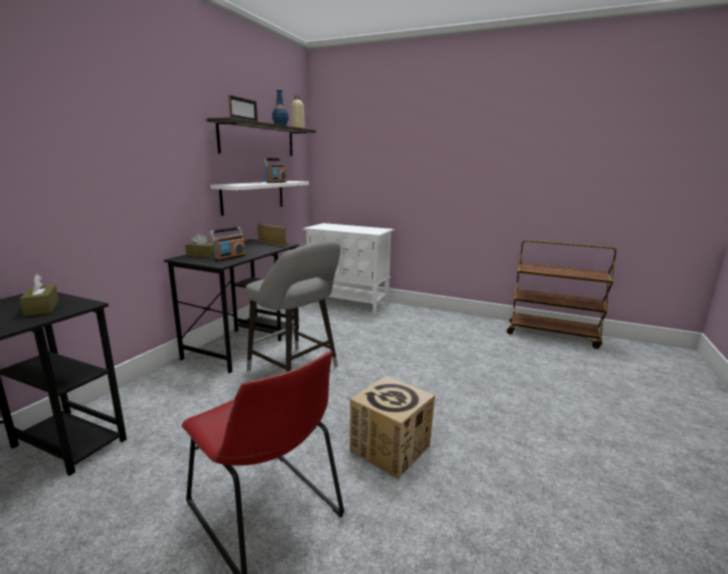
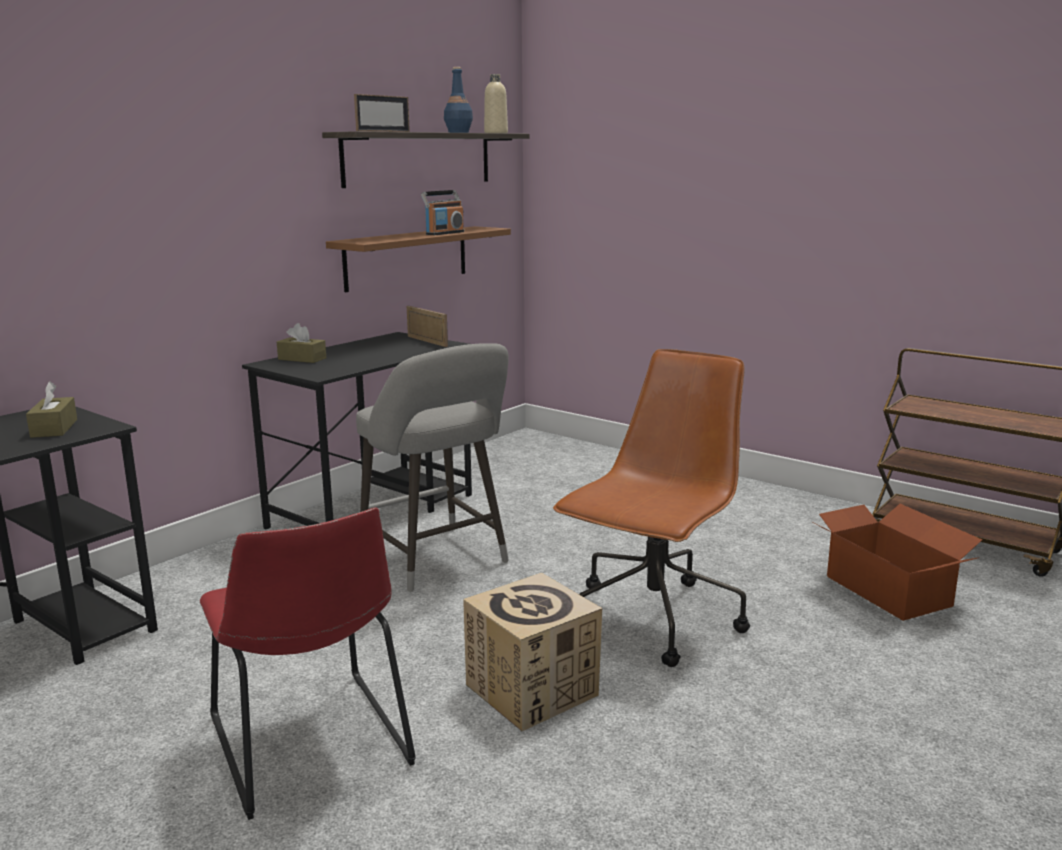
camera: 15 degrees right, 0 degrees up
white shelf [210,181,309,216] -> brown shelf [326,226,511,292]
radio [210,227,246,261] -> none
white cabinet [303,223,394,315] -> none
none -> brown office chair [553,349,750,667]
none -> cardboard box [813,504,982,621]

